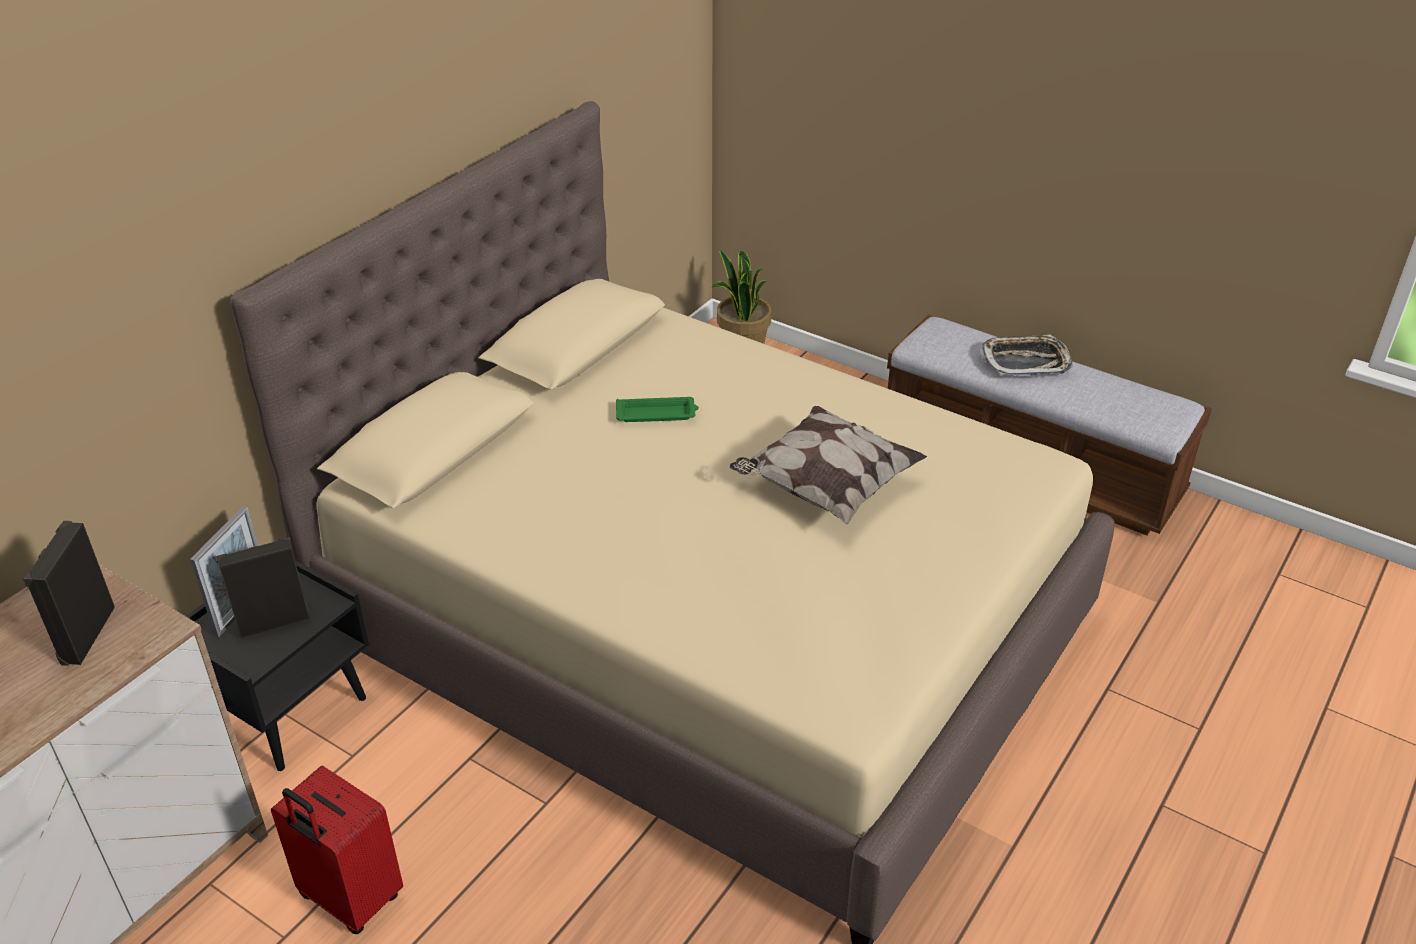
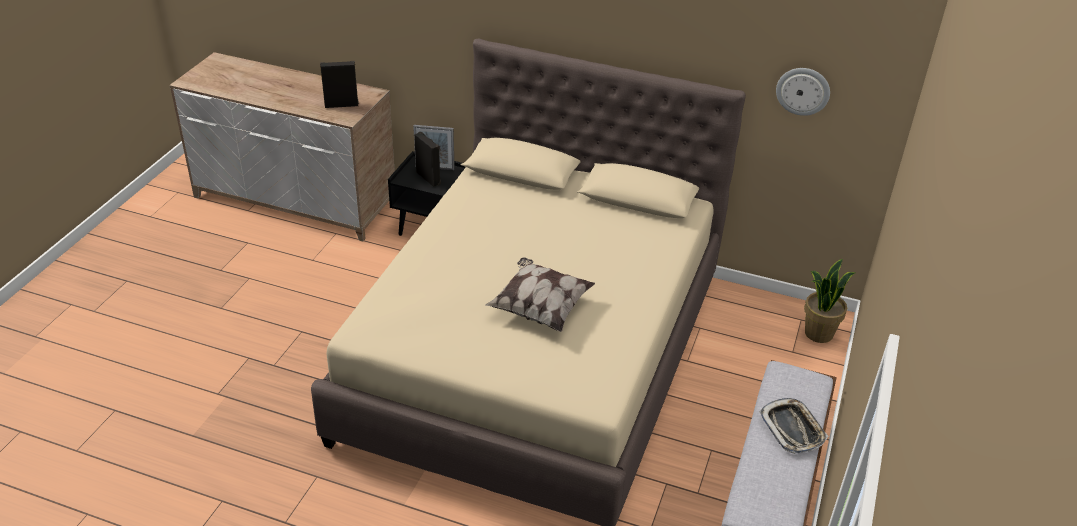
camera: 75 degrees right, 0 degrees up
red suitcase [271,766,403,934] -> none
green tray [616,397,699,422] -> none
none -> wall clock [776,68,830,116]

